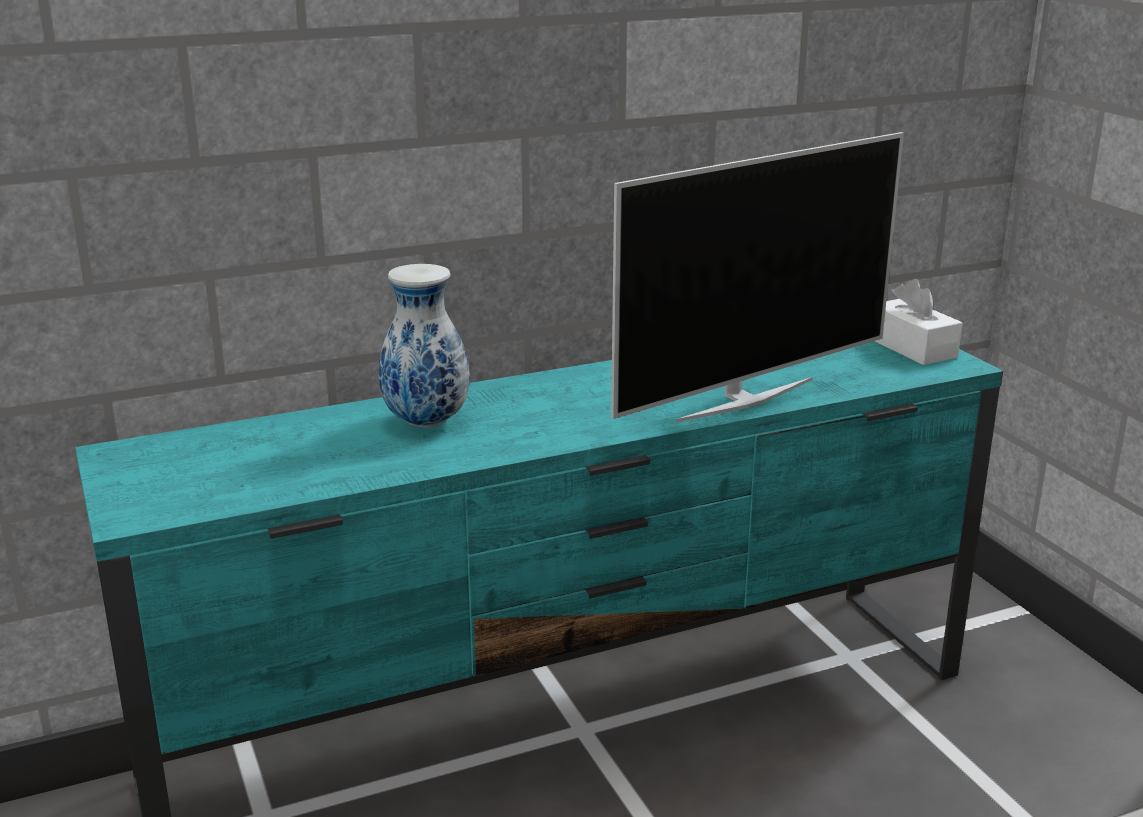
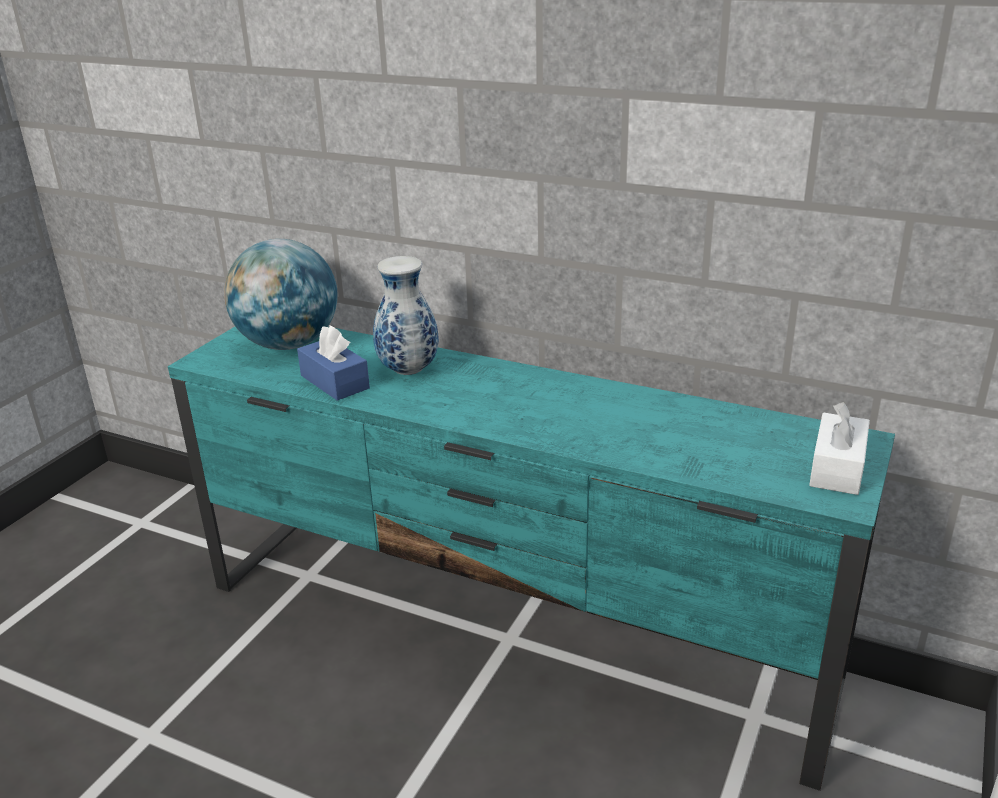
camera: 50 degrees right, 5 degrees up
television [611,132,904,423] -> none
none -> globe [224,239,338,350]
none -> blue tissue box [297,325,370,401]

